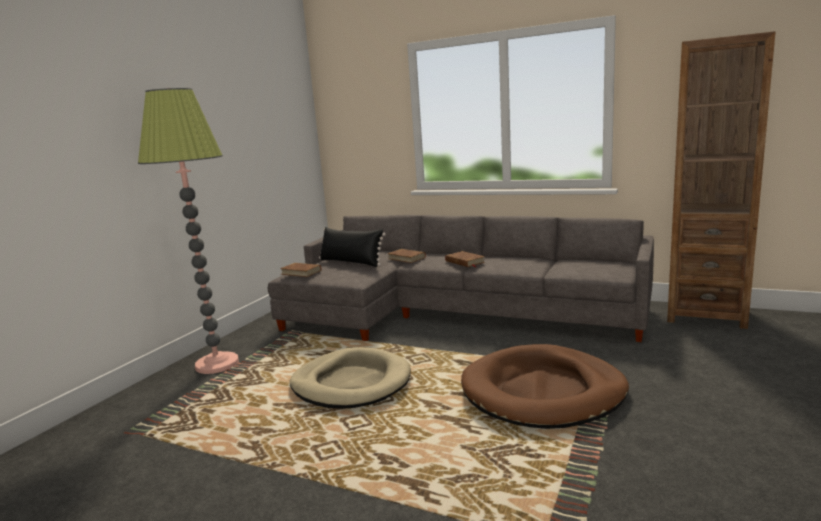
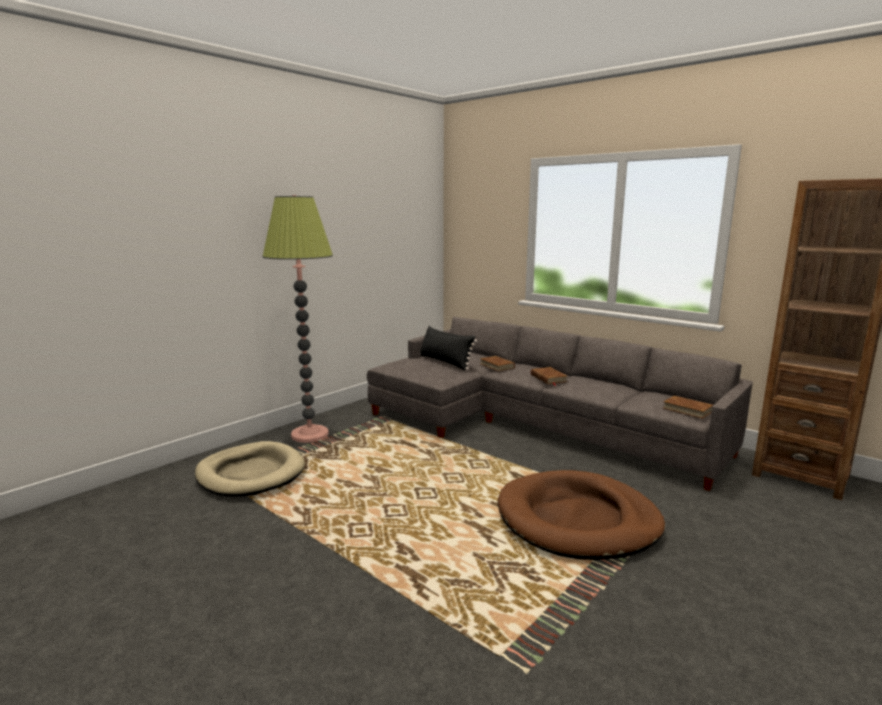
camera: 15 degrees right, 0 degrees up
brown book [280,263,321,277] -> brown book moved to [663,395,713,419]
beige dog bed [290,347,411,409] -> beige dog bed moved to [195,441,305,497]

